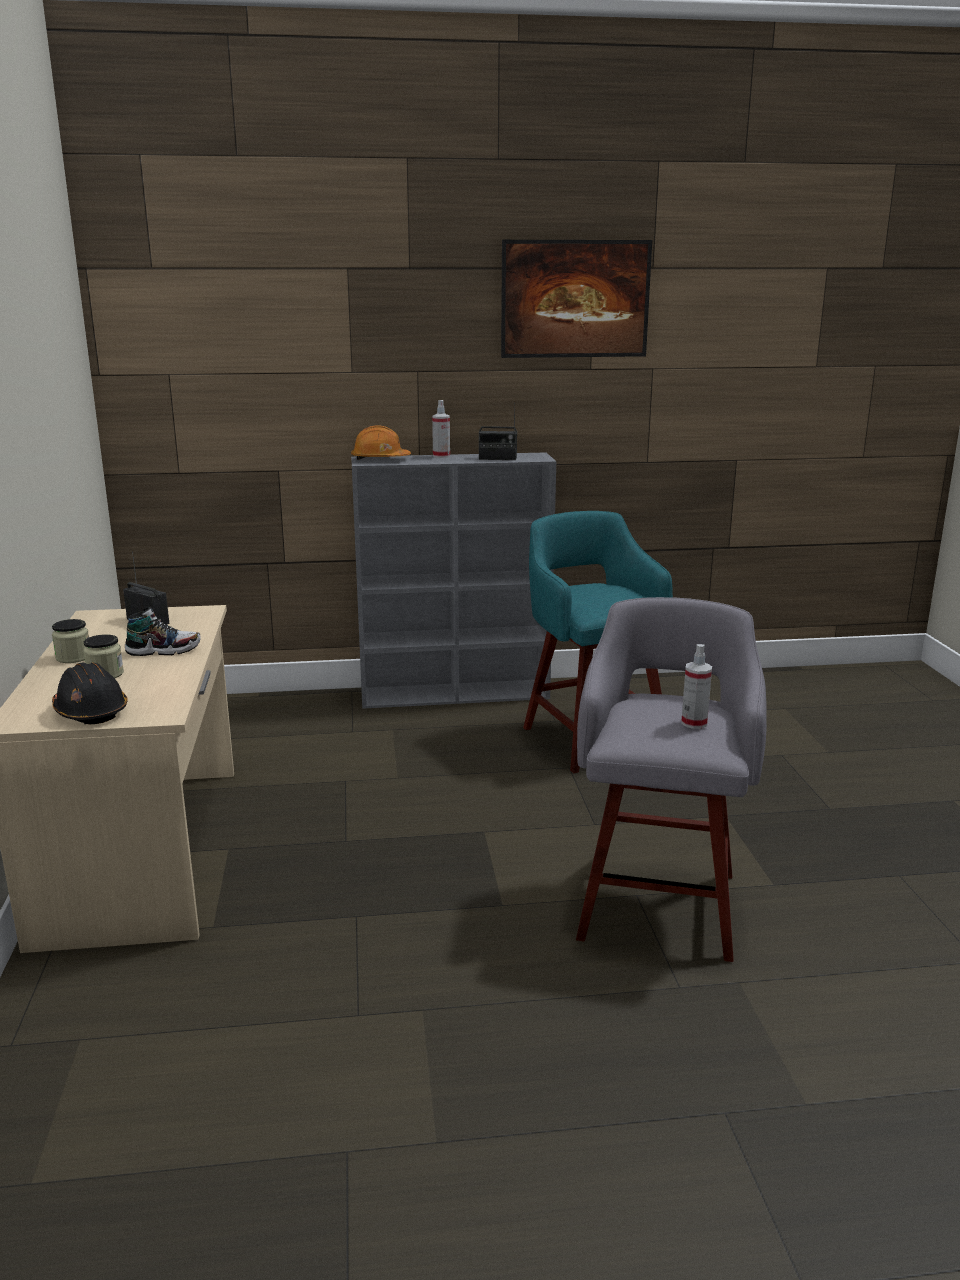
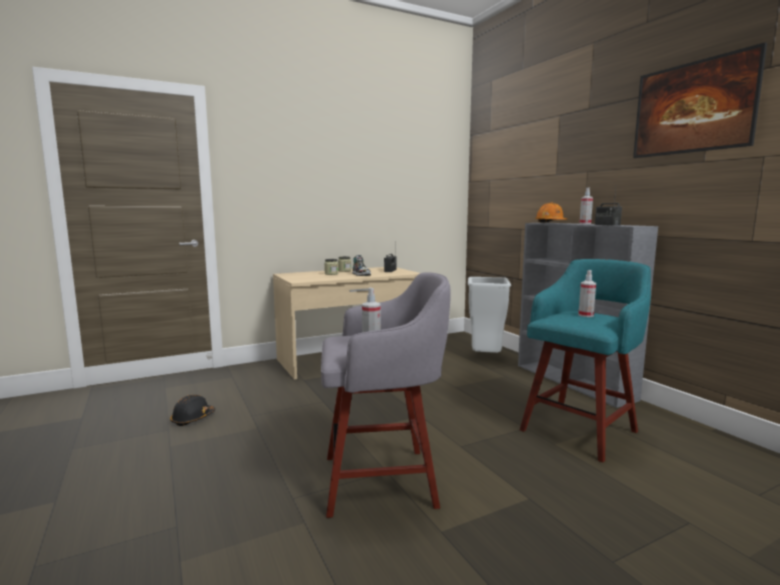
camera: 70 degrees right, 10 degrees down
black hard hat [52,662,128,724] -> black hard hat moved to [170,395,215,426]
none -> grey trash can [468,277,511,353]
none -> spray bottle [578,270,596,317]

